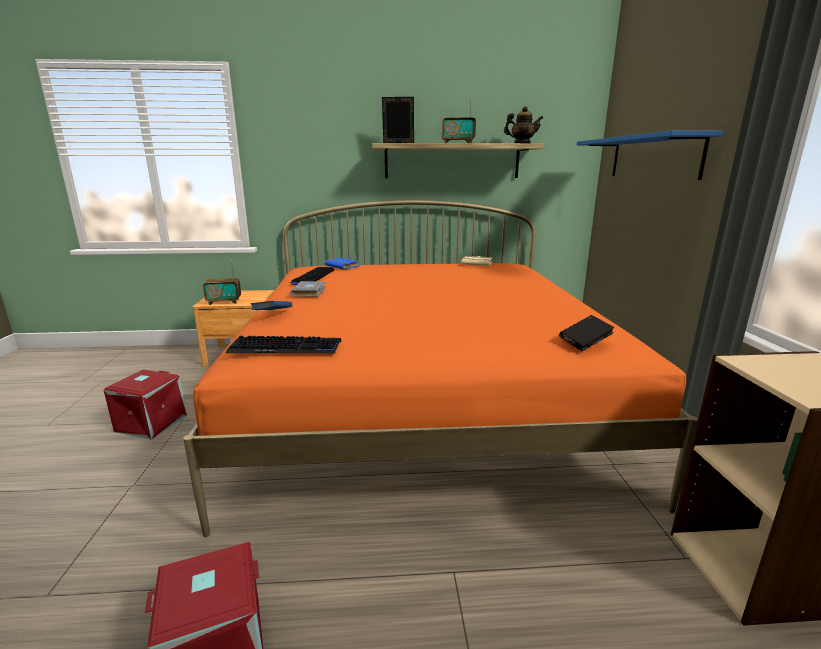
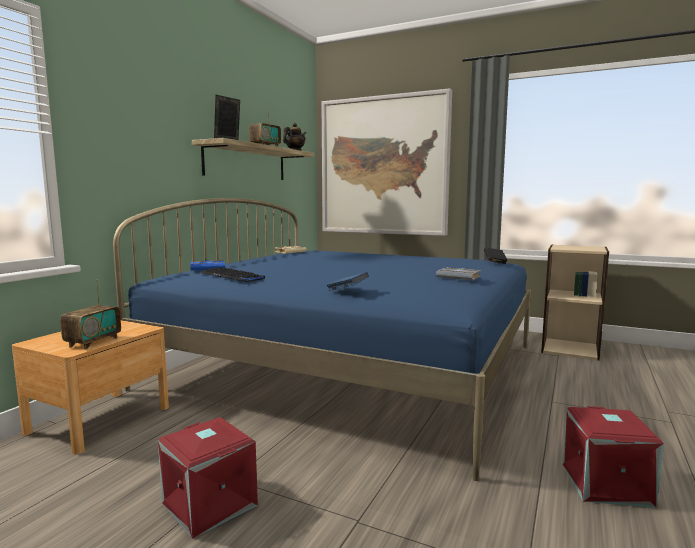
camera: 60 degrees left, 10 degrees down
orange bed [183,200,698,537] -> blue bed [113,198,531,481]
keyboard [226,336,341,353] -> none
grey book [290,281,326,297] -> grey book moved to [436,267,481,281]
blue shelf [577,130,723,180] -> picture [321,88,452,236]

